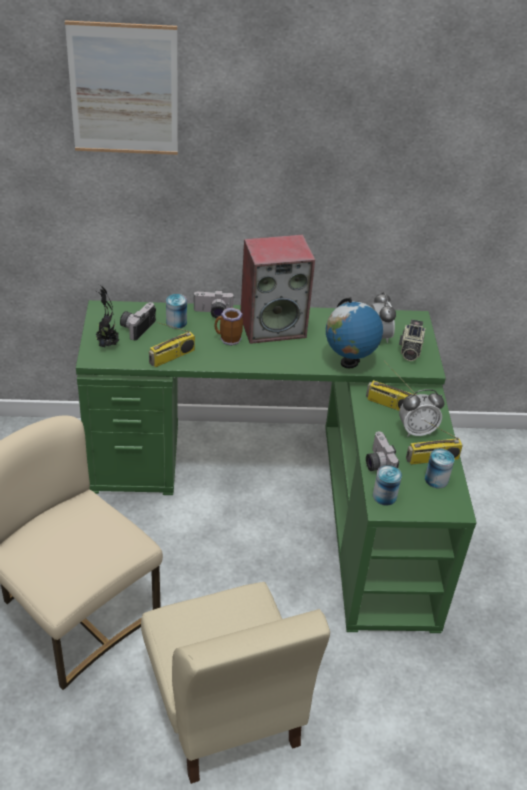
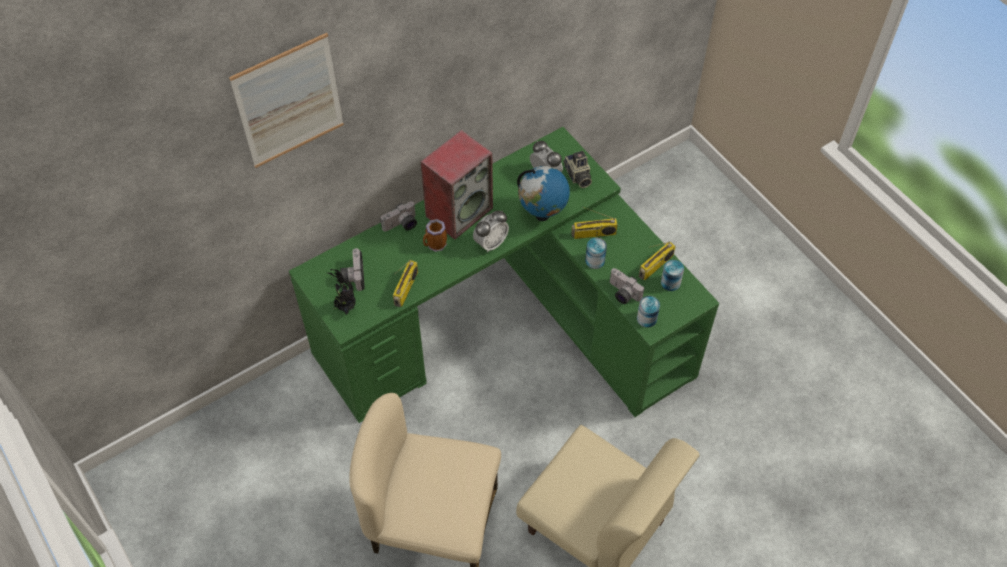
camera: 30 degrees left, 15 degrees up
can [166,294,187,329] -> can moved to [585,238,607,269]
alarm clock [399,389,444,437] -> alarm clock moved to [473,211,509,253]

